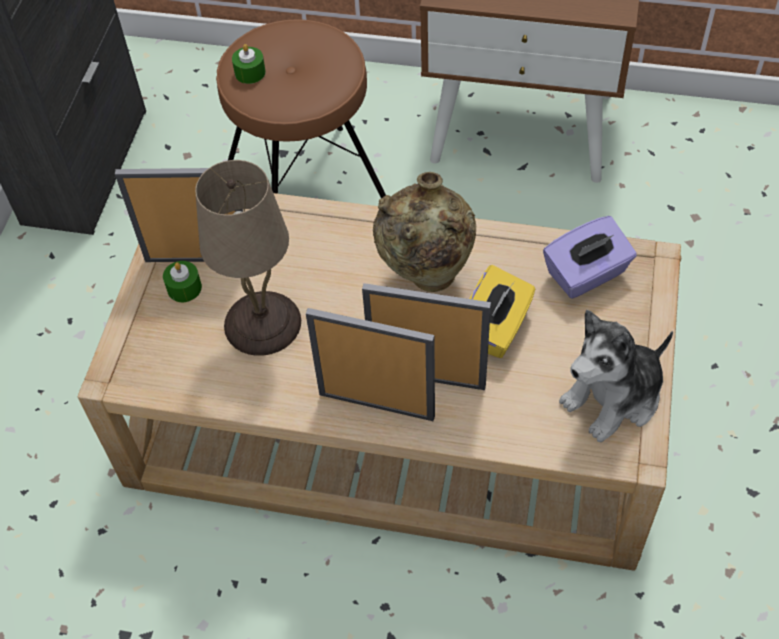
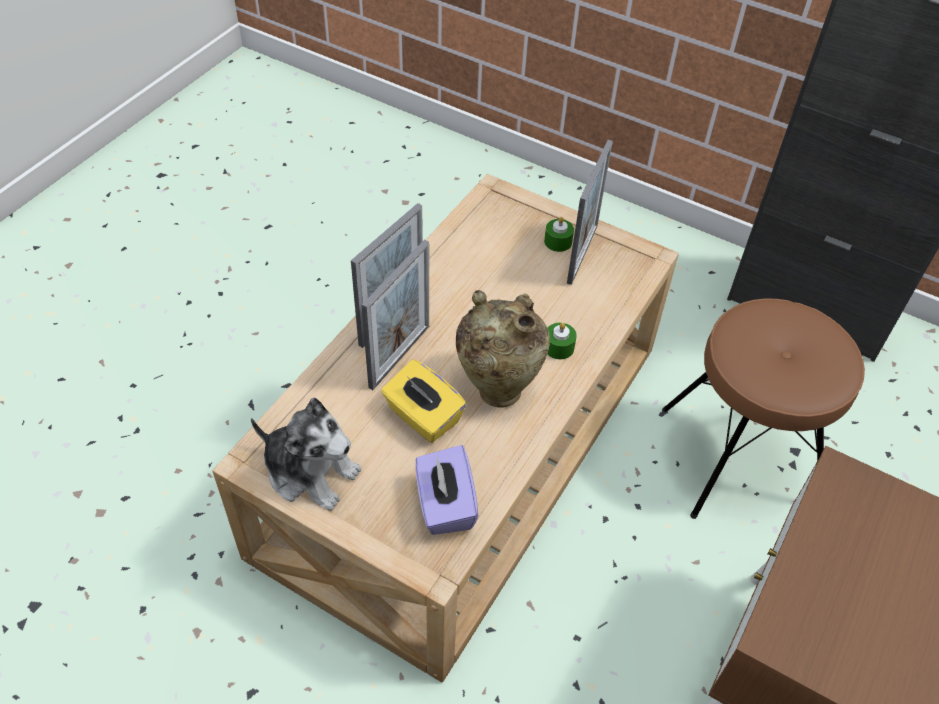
camera: 105 degrees right, 5 degrees down
beige table lamp [195,160,301,356] -> none
green candle [232,44,266,84] -> green candle moved to [547,323,577,359]
plush toy [559,310,673,442] -> plush toy turned 135 degrees clockwise [251,398,361,511]

